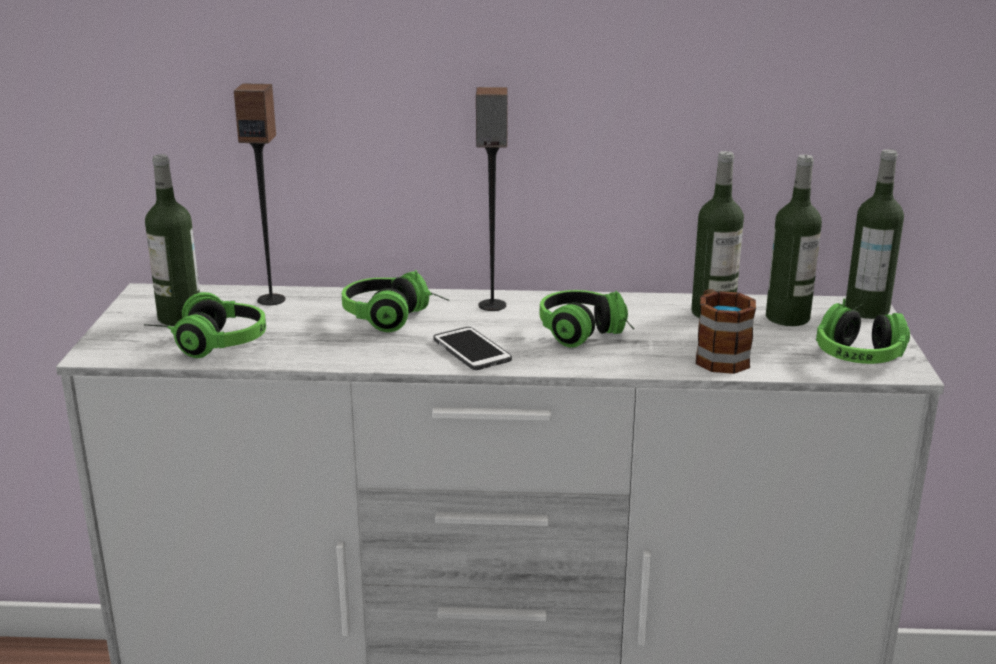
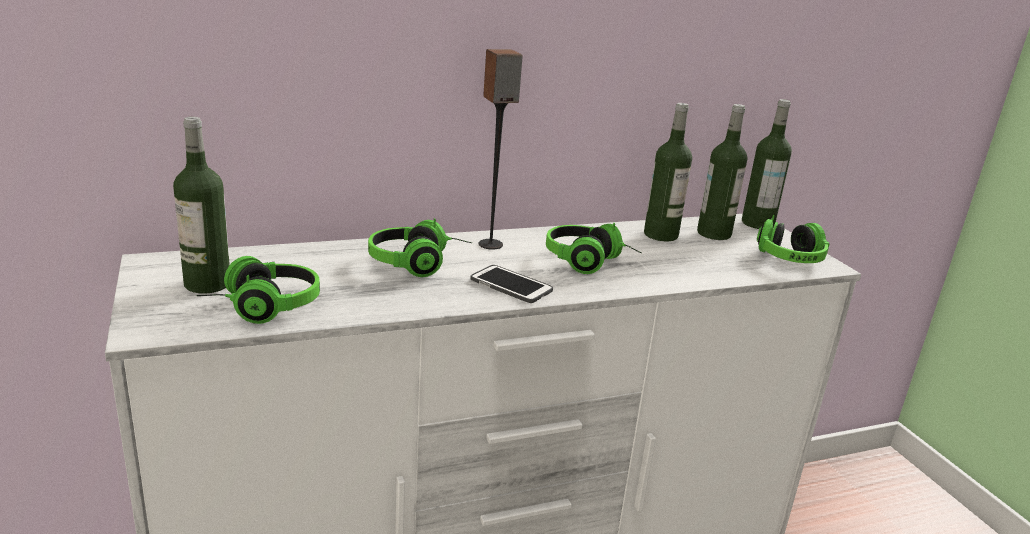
camera: 25 degrees left, 0 degrees up
speaker [234,84,285,306] -> none
mug [696,289,756,374] -> none

